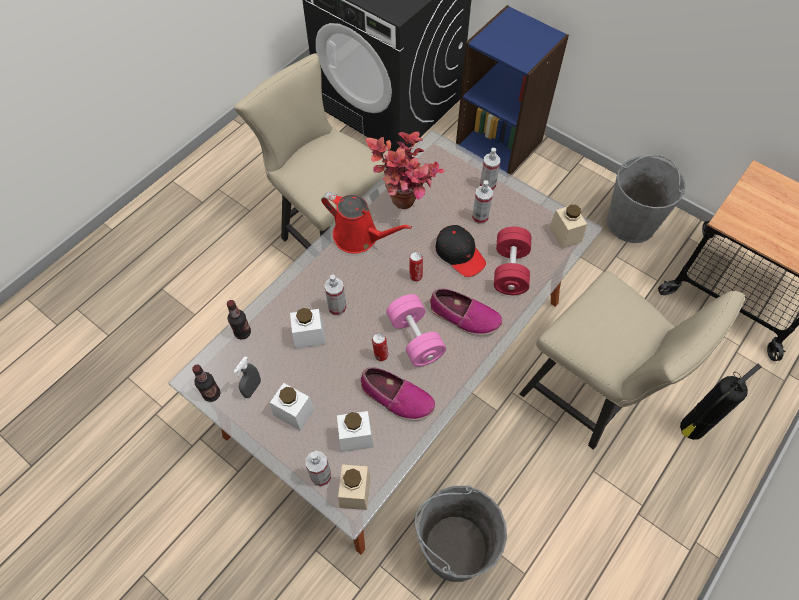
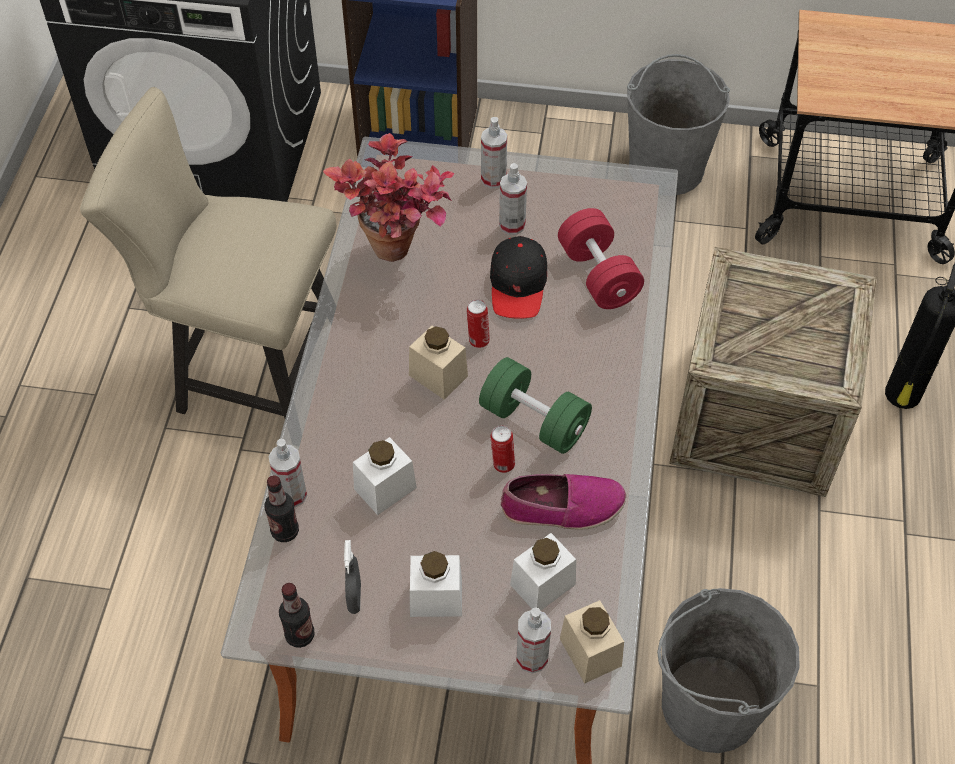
camera: 30 degrees left, 5 degrees down
red watering can [321,192,412,253] -> none
spray bottle [324,274,347,316] -> spray bottle moved to [269,439,307,508]
pink dumbbell [386,294,446,367] -> green dumbbell [479,357,592,454]
shoe [430,289,503,336] -> none
black cap [435,225,486,277] -> black cap turned 75 degrees clockwise [490,236,547,319]
beige chair [520,271,745,450] -> crate [669,247,877,497]
beige jar [549,204,587,248] -> beige jar moved to [409,326,468,400]

